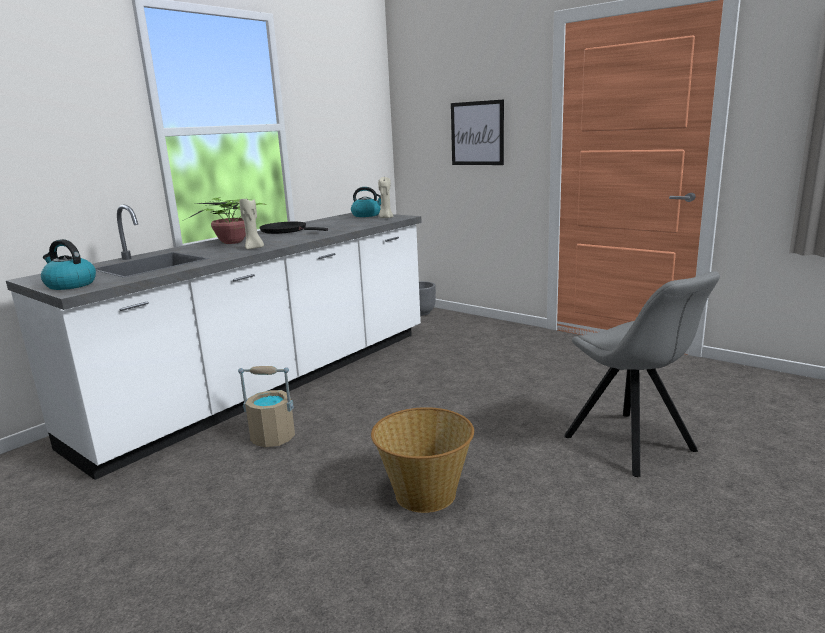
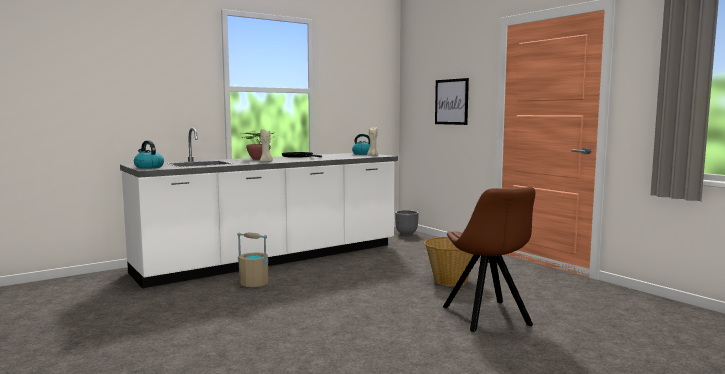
camera: 15 degrees right, 10 degrees down
basket [371,407,474,513] -> basket moved to [424,237,474,286]
grey chair [565,271,720,477] -> brown chair [443,187,536,332]

